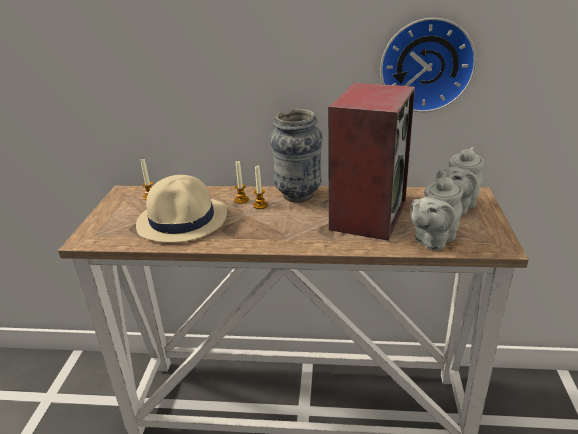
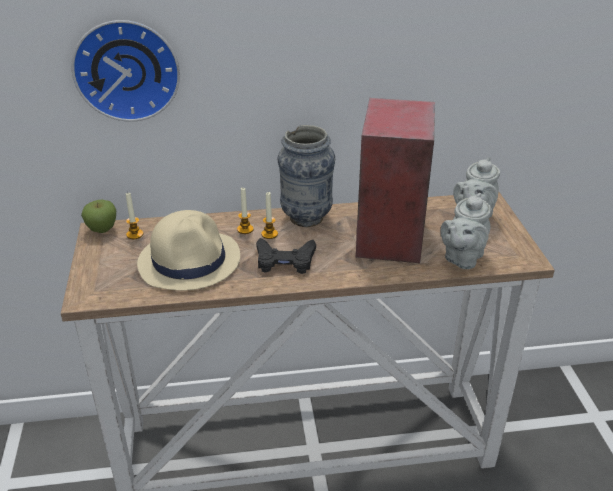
camera: 15 degrees left, 5 degrees up
wall clock [380,18,476,112] -> wall clock moved to [72,20,180,122]
none -> apple [81,199,116,233]
none -> black game controller [256,238,316,274]

